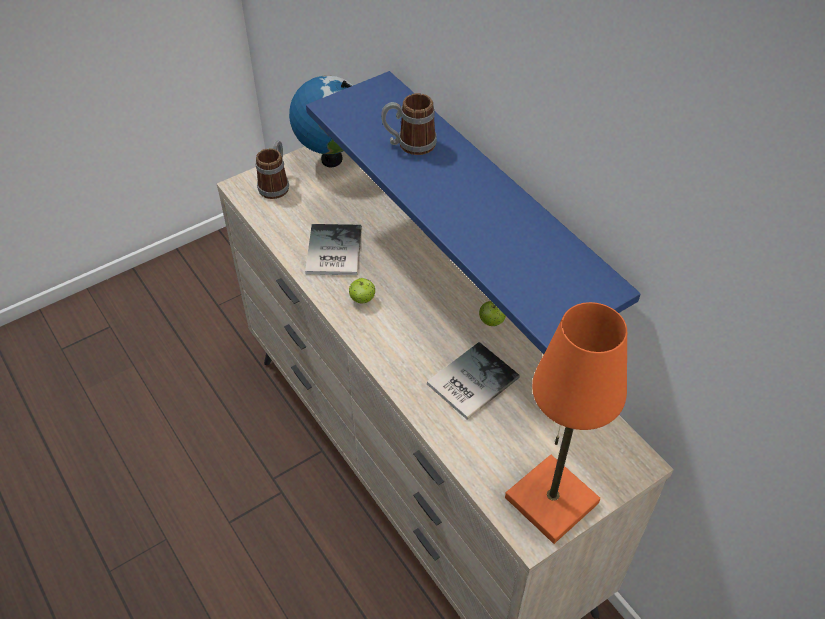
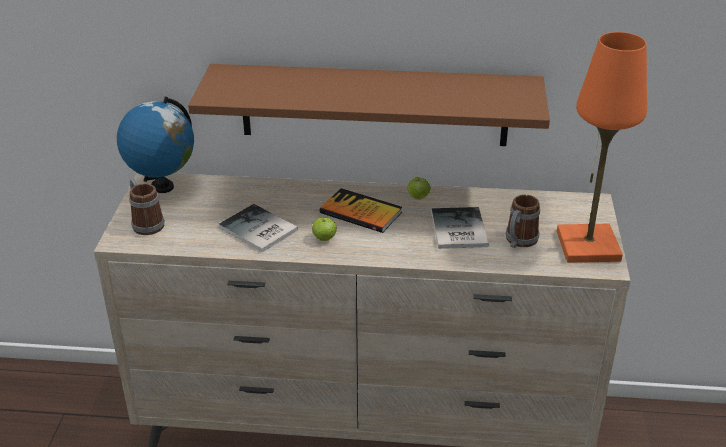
camera: 50 degrees left, 15 degrees down
blue shelf [306,71,641,354] -> brown shelf [188,64,550,146]
mug [381,93,437,155] -> mug moved to [506,195,540,248]
none -> book [320,188,402,233]

